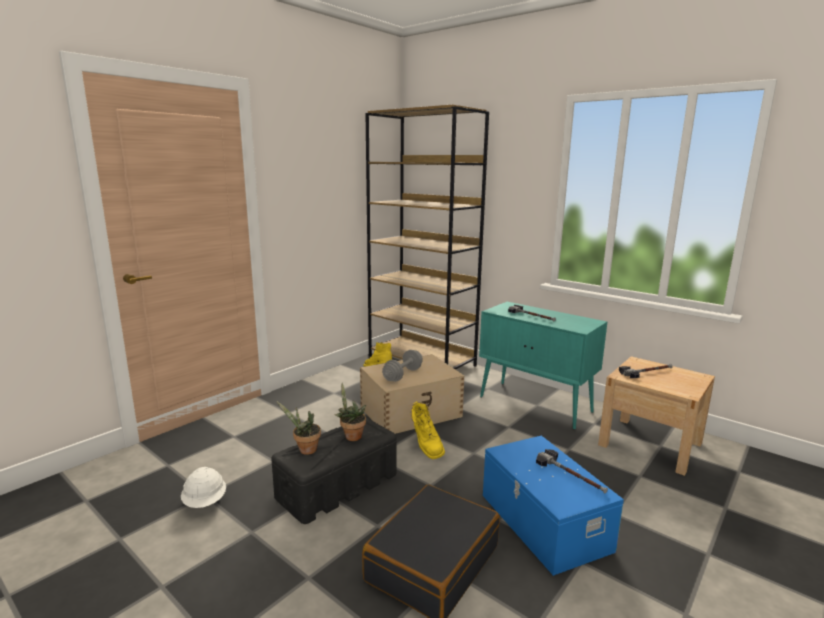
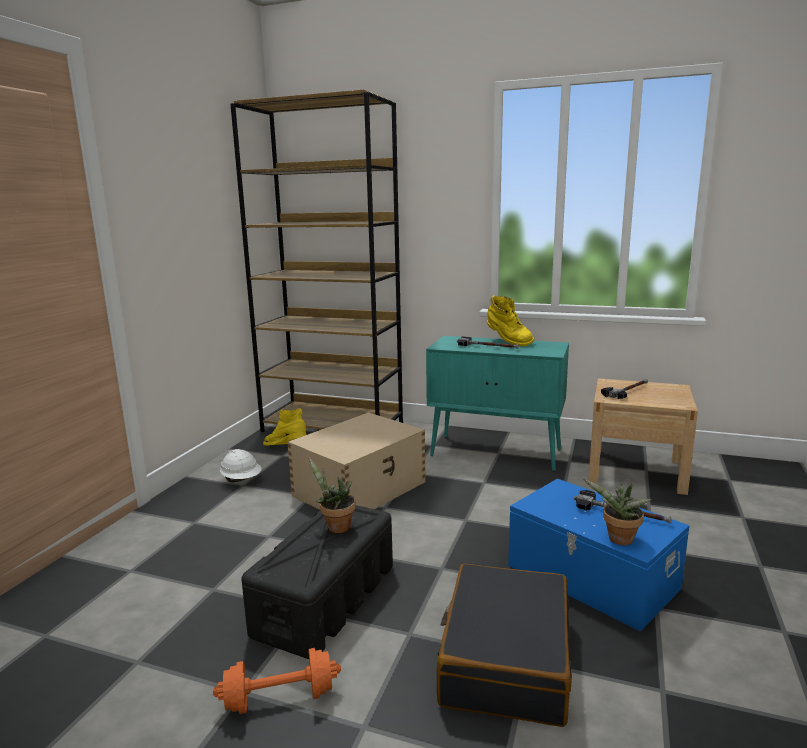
camera: 20 degrees left, 0 degrees up
white hard hat [181,467,226,508] -> white hard hat moved to [220,449,261,483]
potted plant [277,402,321,455] -> potted plant moved to [584,479,652,545]
grey dumbbell [382,350,423,382] -> none
yellow boot [411,402,445,459] -> yellow boot moved to [487,295,534,346]
none -> orange dumbbell [213,648,341,714]

